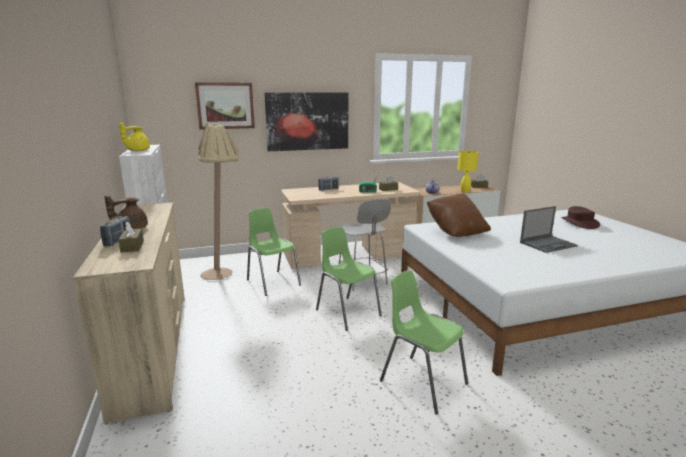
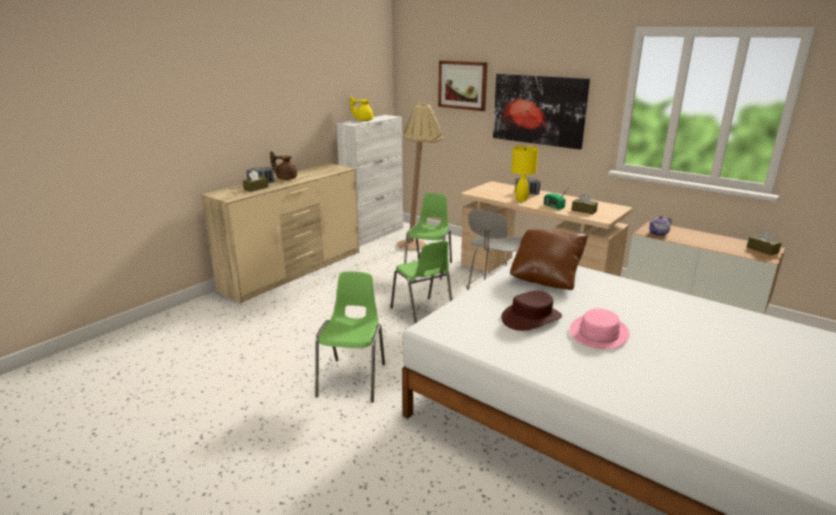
camera: 55 degrees right, 5 degrees up
green chair [316,227,382,331] -> green chair turned 135 degrees clockwise [390,241,452,324]
yellow table lamp [458,151,479,192] -> yellow table lamp moved to [511,146,538,201]
laptop [520,206,578,253] -> pink hat [570,309,630,349]
brown hat [561,206,600,229] -> brown hat moved to [501,291,562,331]

